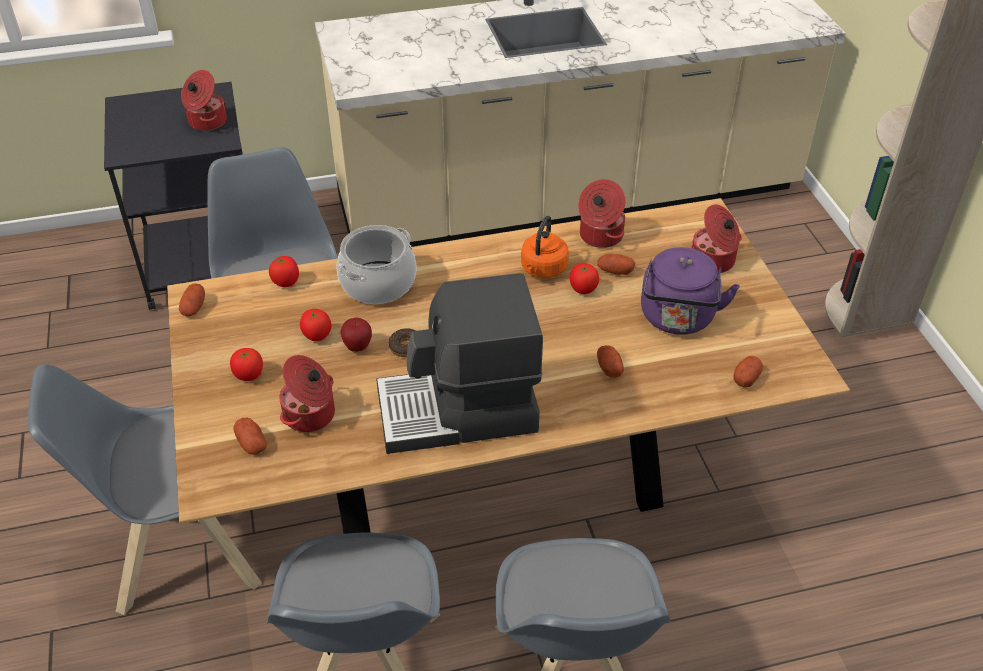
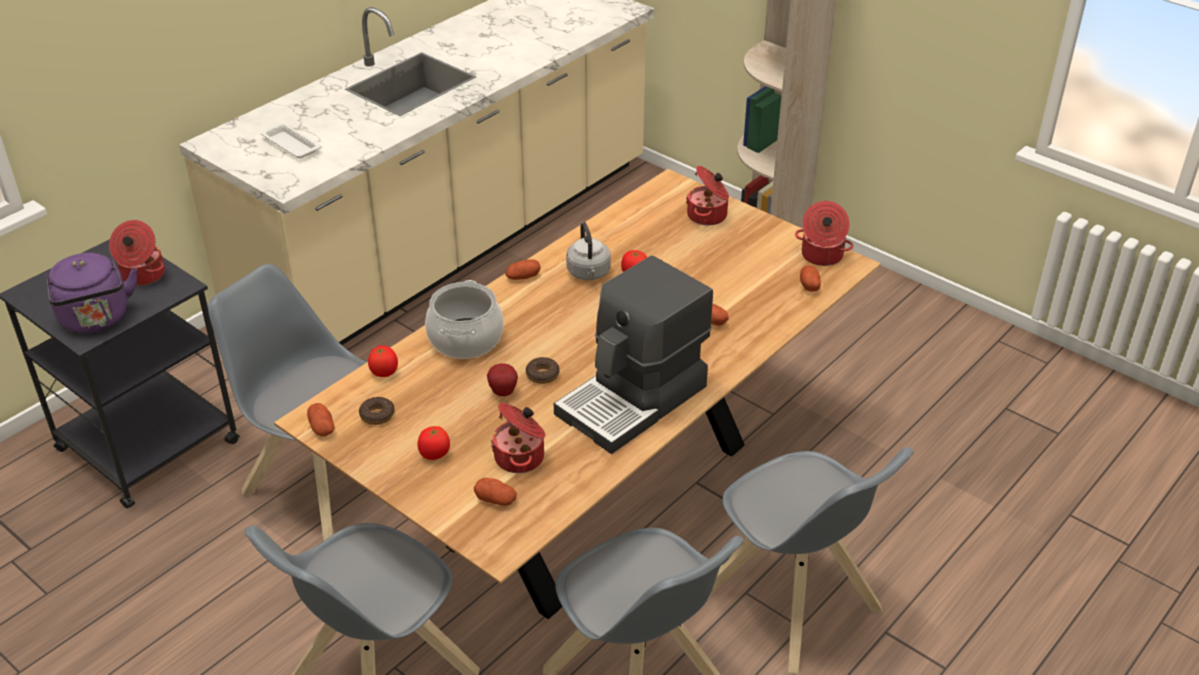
camera: 35 degrees left, 5 degrees down
tomato [300,309,331,341] -> none
orange kettle [521,216,569,278] -> grey kettle [566,222,611,280]
cooking pot [578,179,625,248] -> cooking pot moved to [795,201,853,266]
potato [597,254,635,275] -> potato moved to [506,259,541,280]
purple kettle [641,247,740,335] -> purple kettle moved to [45,253,137,333]
none -> white tray [260,123,322,159]
none -> donut [359,397,395,425]

